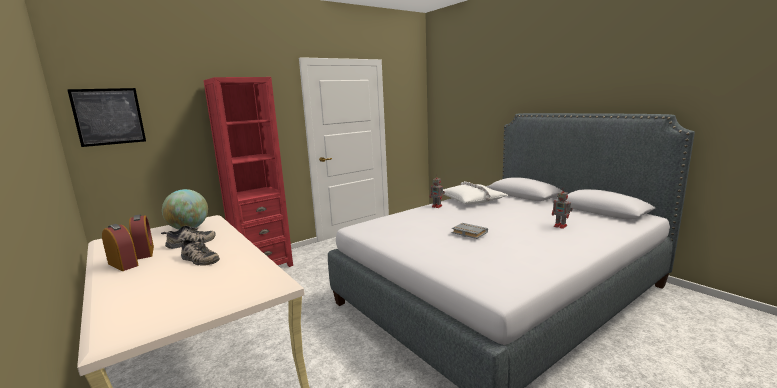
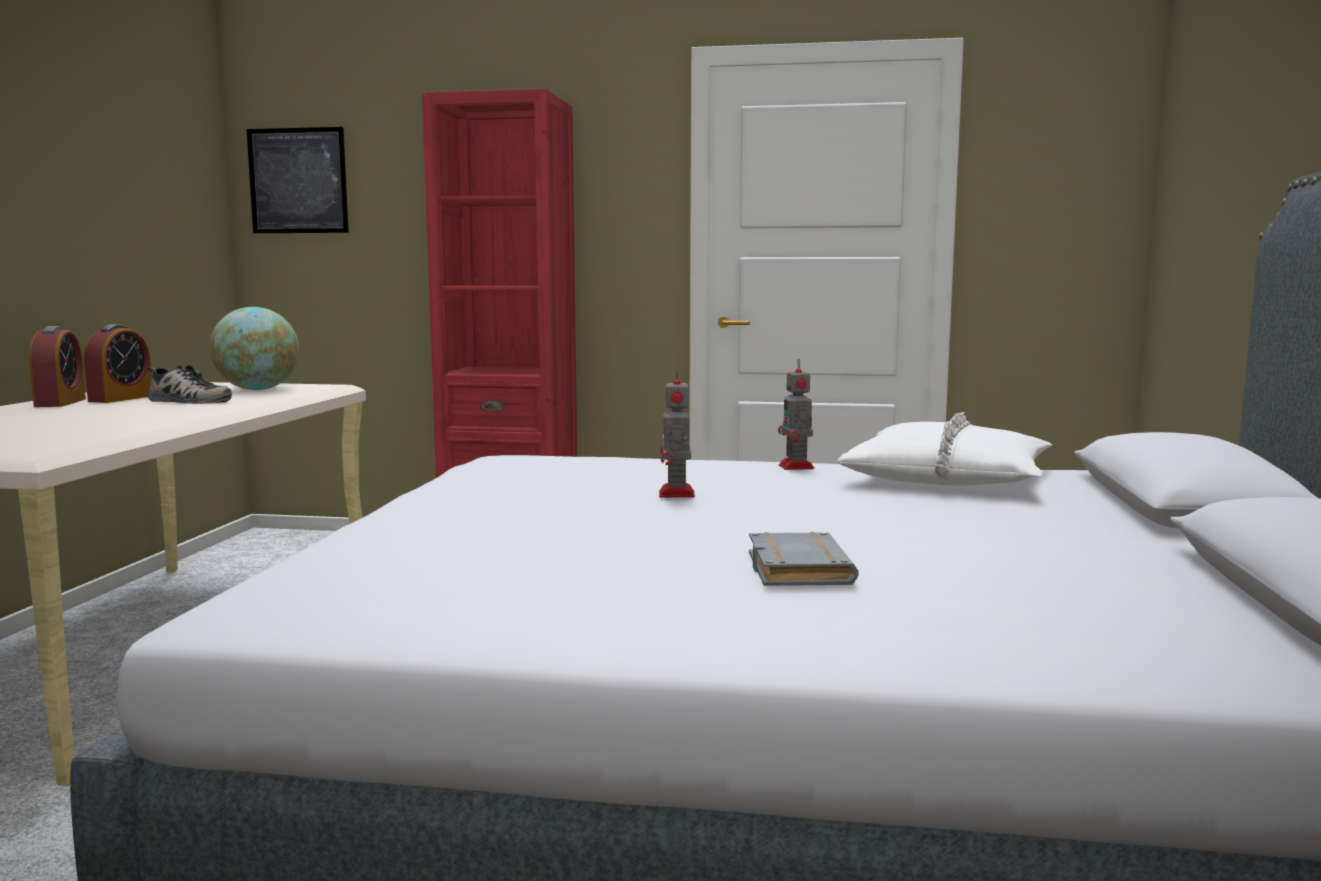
camera: 45 degrees right, 5 degrees down
shoe [181,238,220,266] -> none
grey book [451,223,488,239] -> grey book moved to [749,532,858,586]
toy robot [552,190,572,229] -> toy robot moved to [659,368,695,498]

